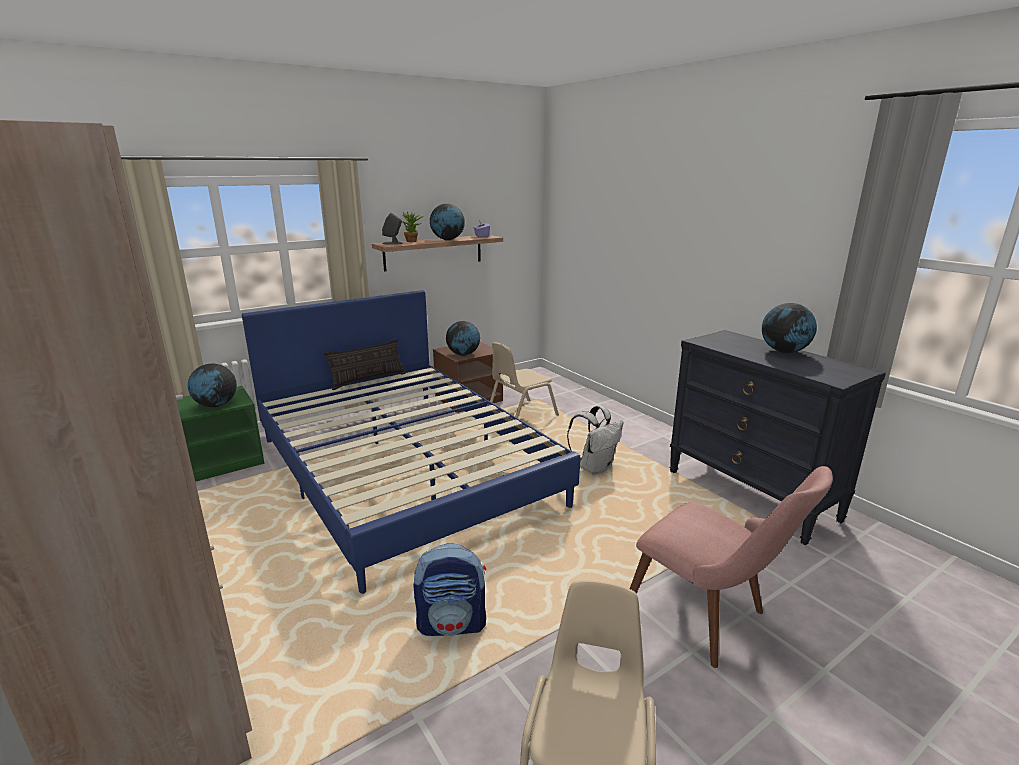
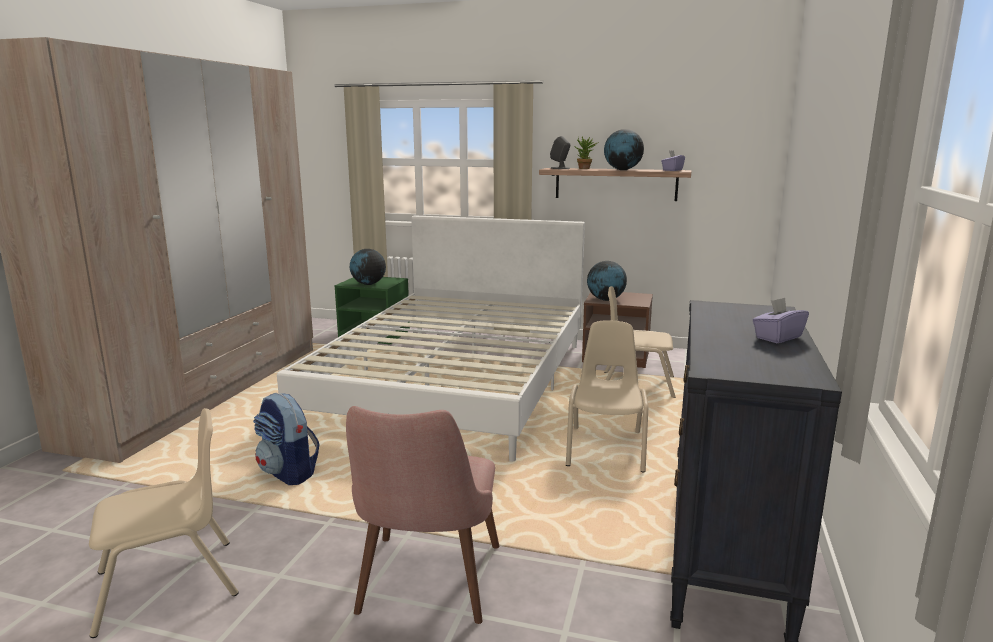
camera: 50 degrees right, 5 degrees down
blue bed [242,290,580,594] -> white bed [277,215,585,462]
pillow [324,339,406,390] -> none
white backpack [567,405,624,475] -> beige chair [566,320,648,473]
globe [762,303,817,353] -> purple tissue box [753,298,809,343]

